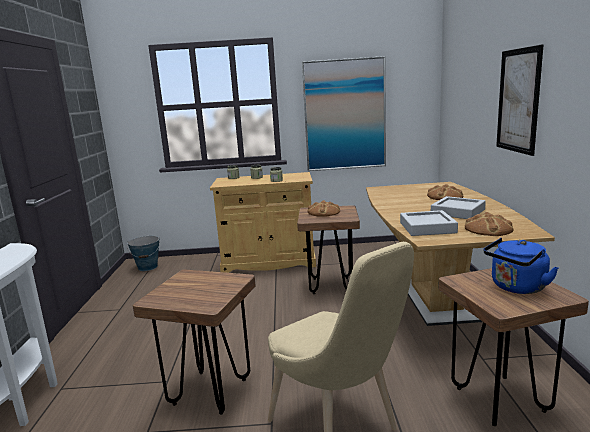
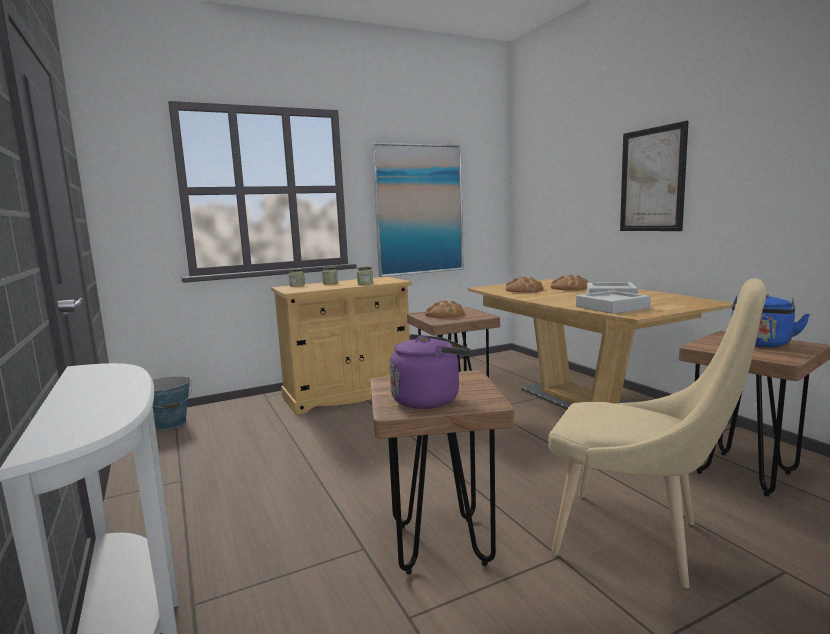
camera: 25 degrees left, 5 degrees down
bread [465,212,514,236] -> bread moved to [505,277,543,293]
none -> purple kettle [389,334,471,409]

